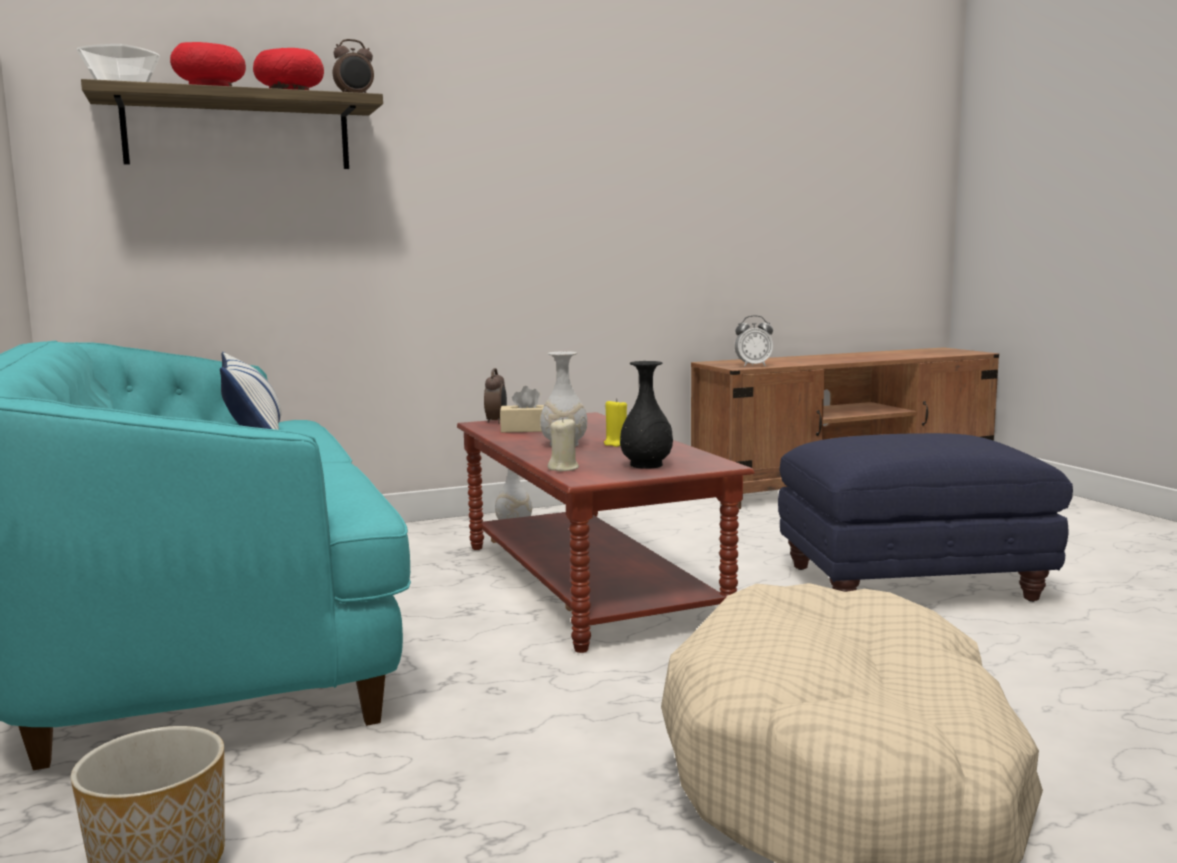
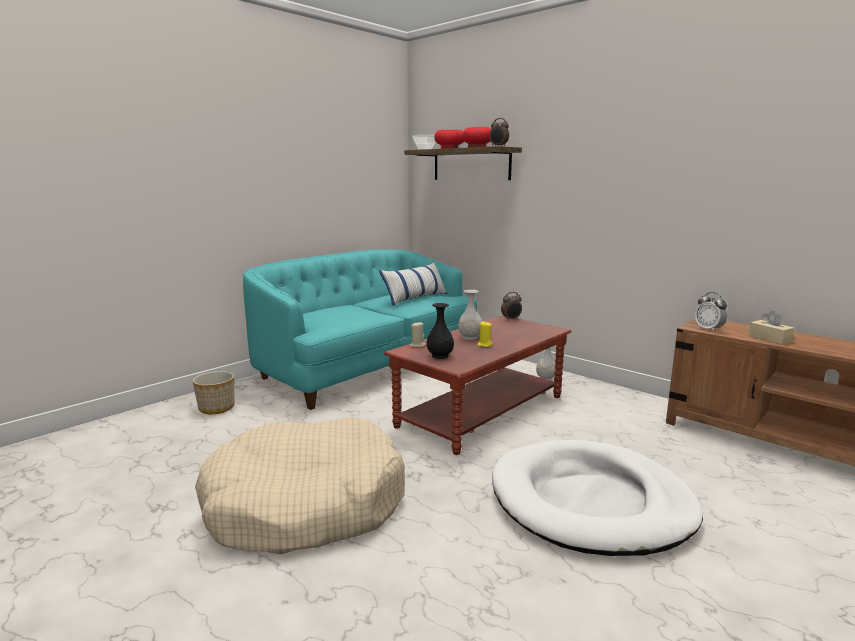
camera: 65 degrees right, 5 degrees up
beige tissue box [500,386,544,433] -> beige tissue box moved to [748,311,795,345]
blue ottoman [778,433,1073,602] -> white dog bed [492,440,703,556]

